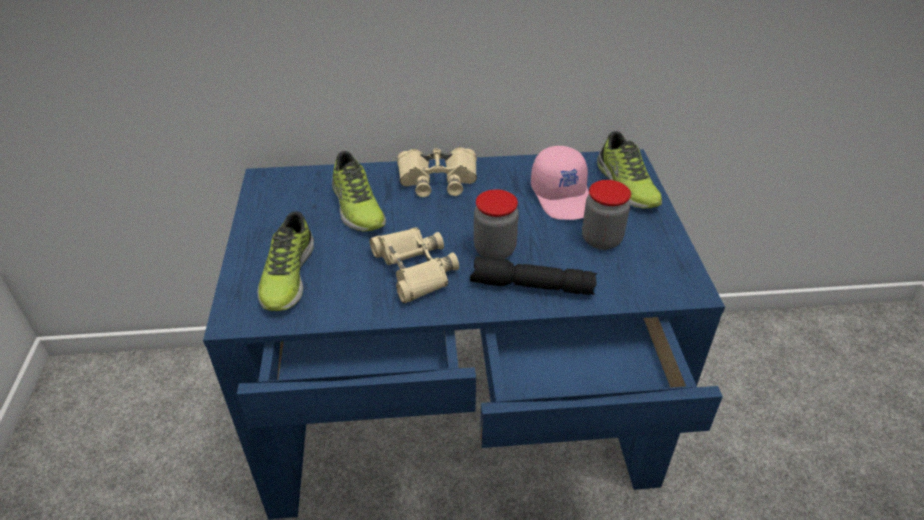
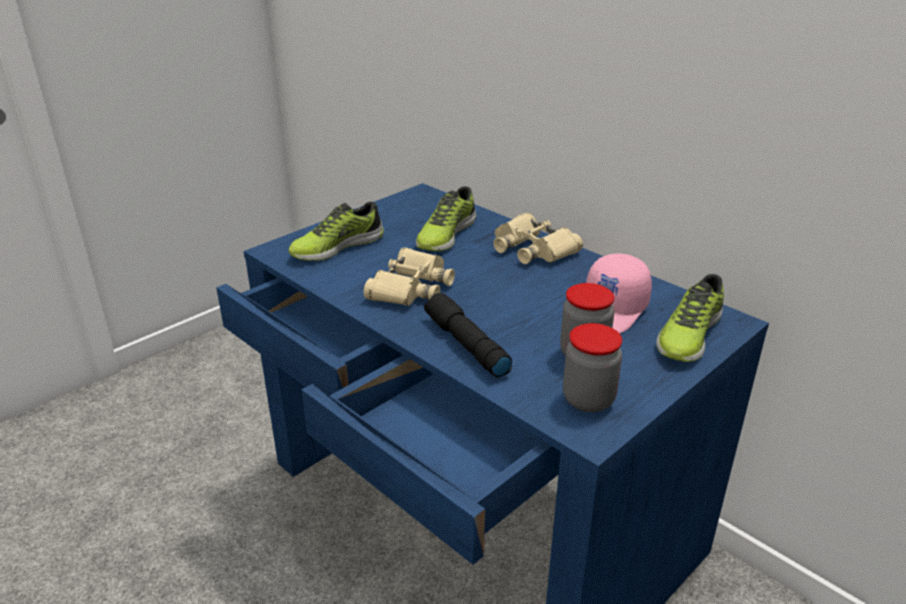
camera: 50 degrees right, 10 degrees down
jar [474,189,519,259] -> jar moved to [563,323,622,412]

